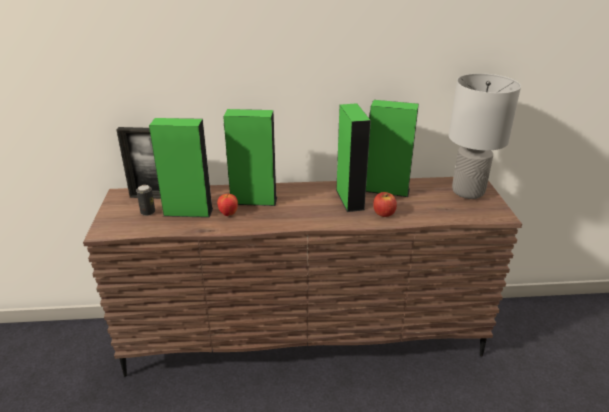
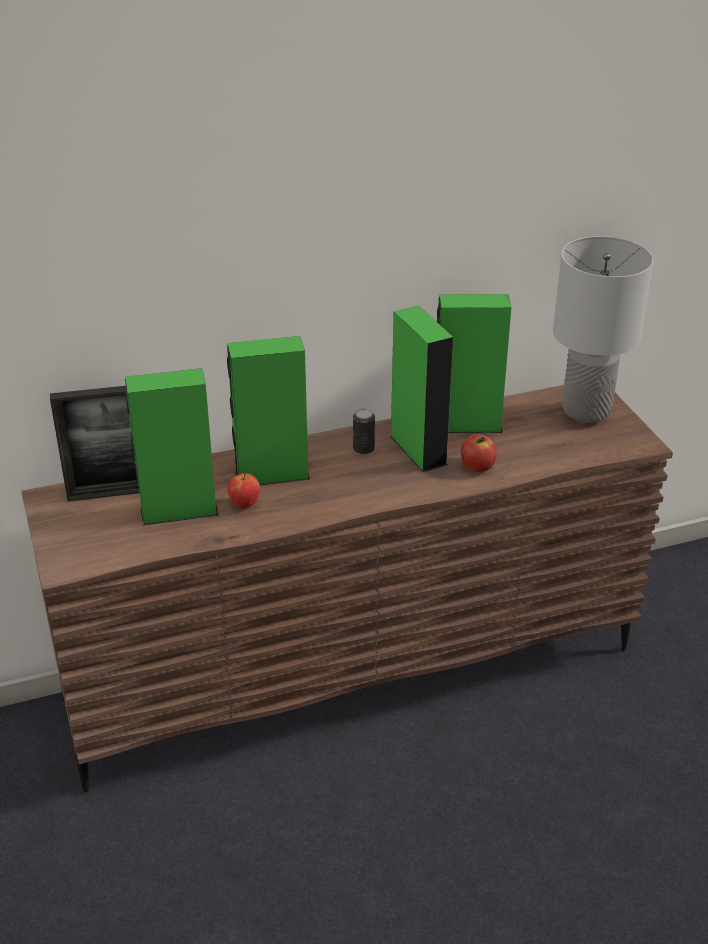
camera: 15 degrees left, 5 degrees up
can [136,185,155,216] -> can moved to [353,409,375,455]

